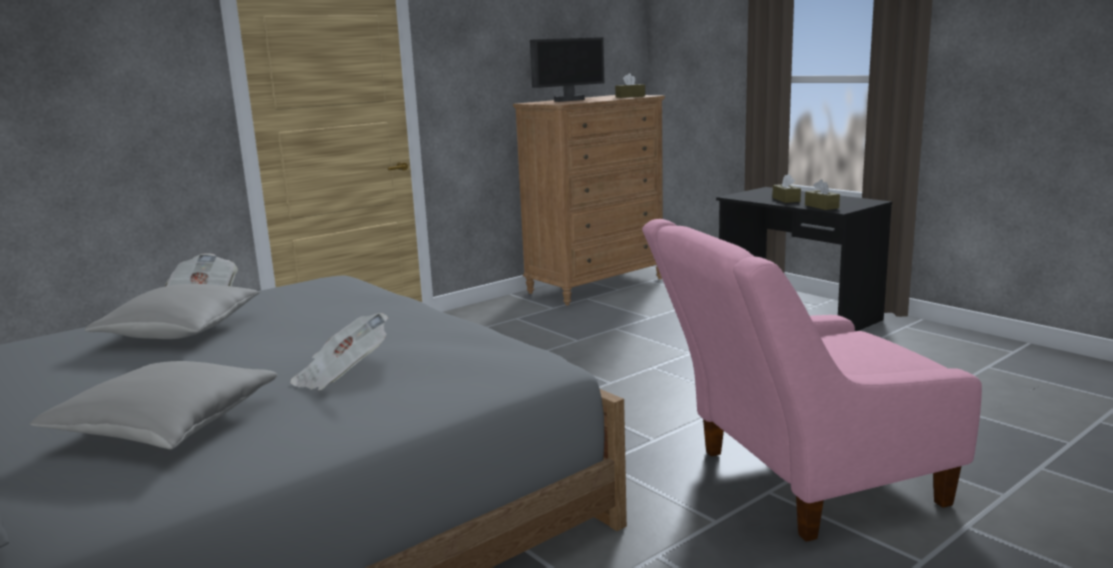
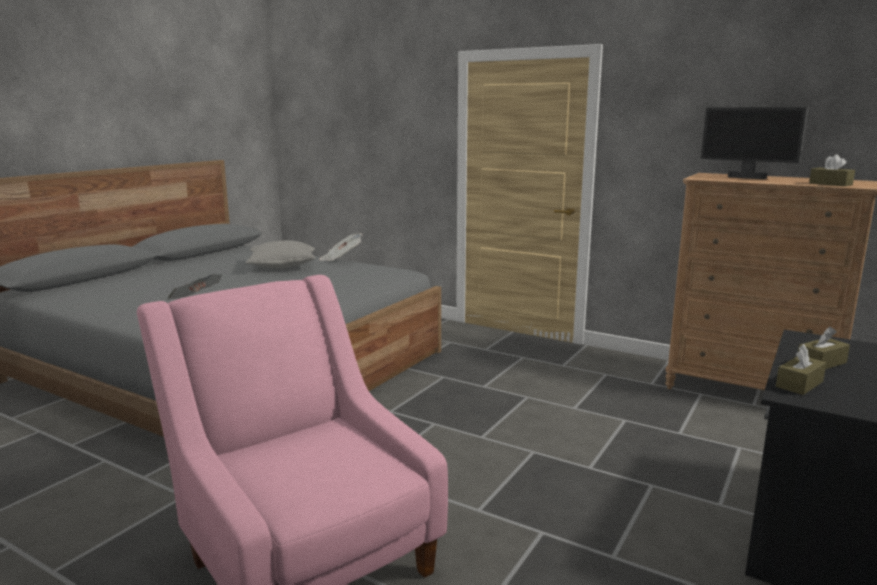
camera: 70 degrees right, 0 degrees up
grey pillow [29,361,278,450] -> none

